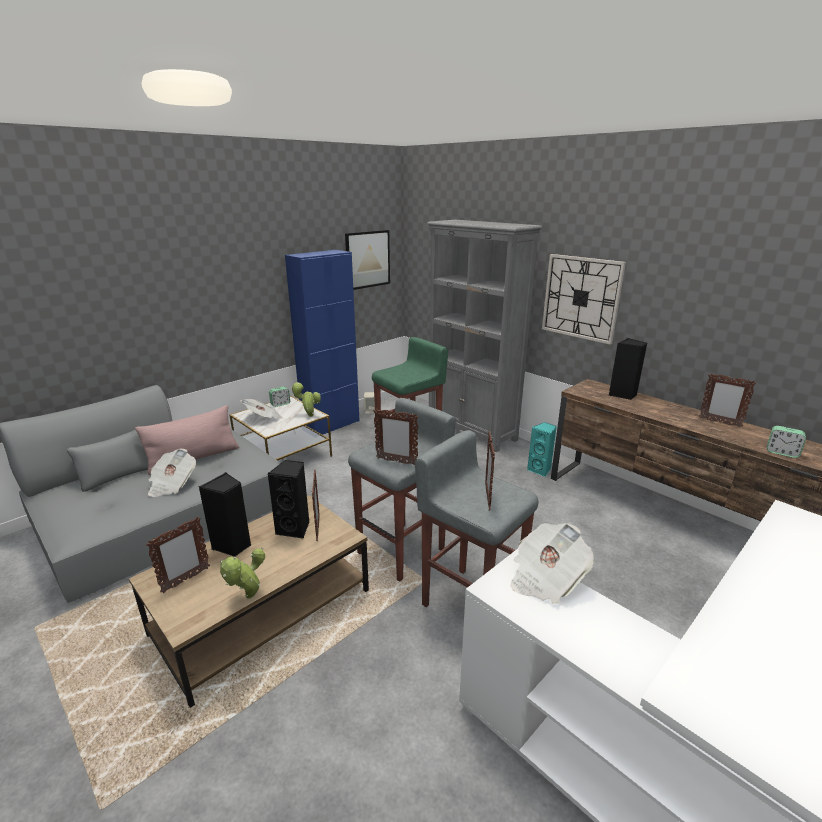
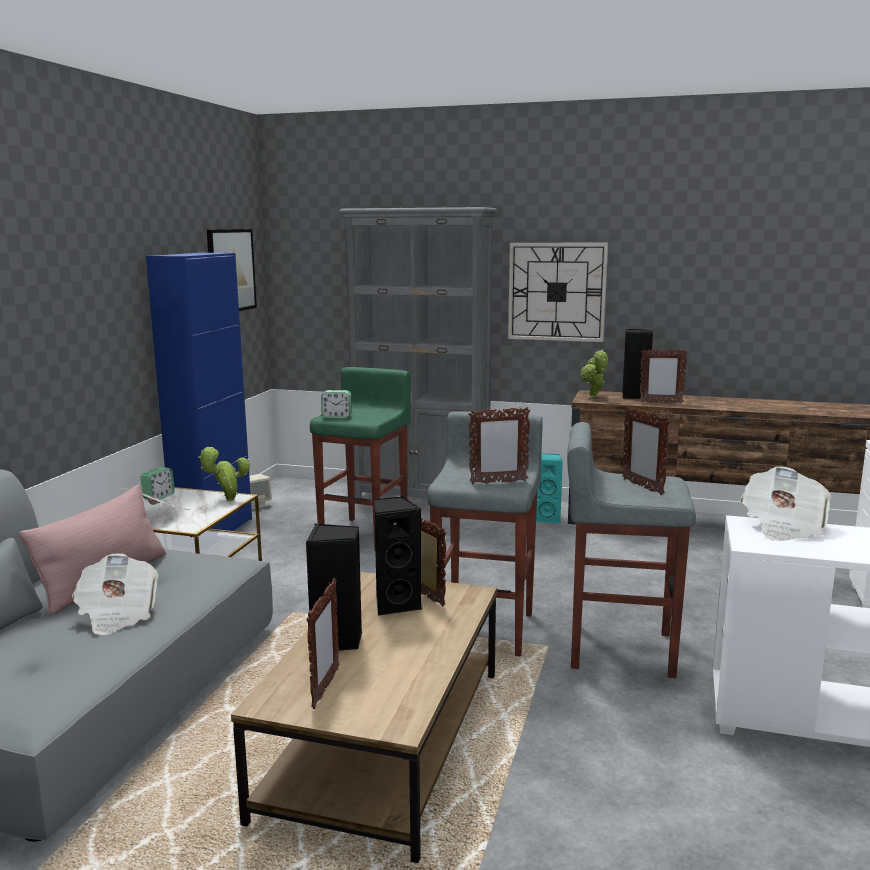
camera: 30 degrees left, 10 degrees down
potted plant [220,547,265,599] -> potted plant moved to [580,350,608,398]
picture frame [699,373,756,427] -> picture frame moved to [639,349,687,403]
alarm clock [767,426,806,458] -> alarm clock moved to [321,390,352,418]

